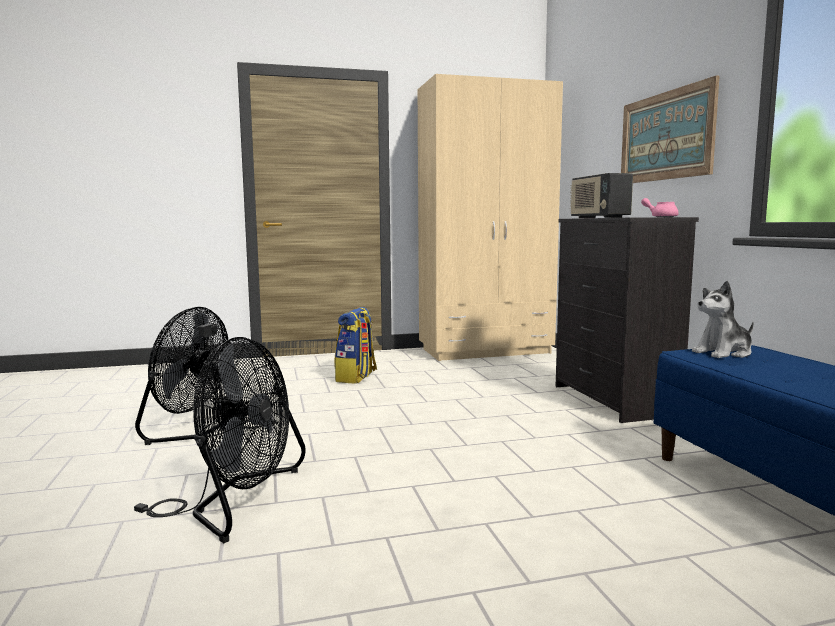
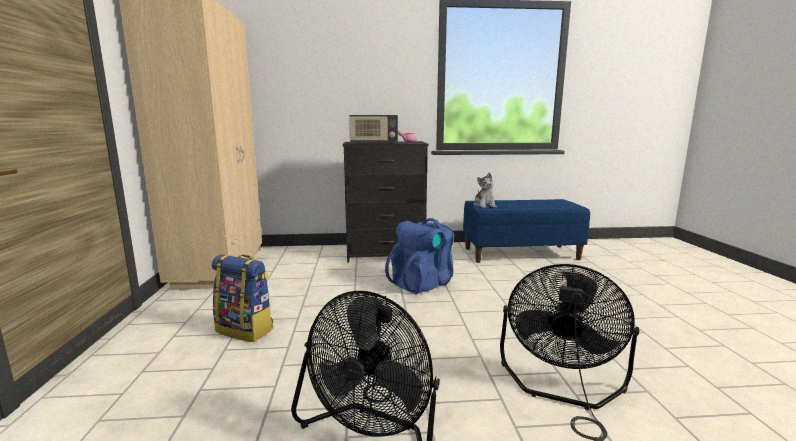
camera: 80 degrees left, 5 degrees up
picture [621,75,720,183] -> none
none -> blue backpack [385,218,454,294]

